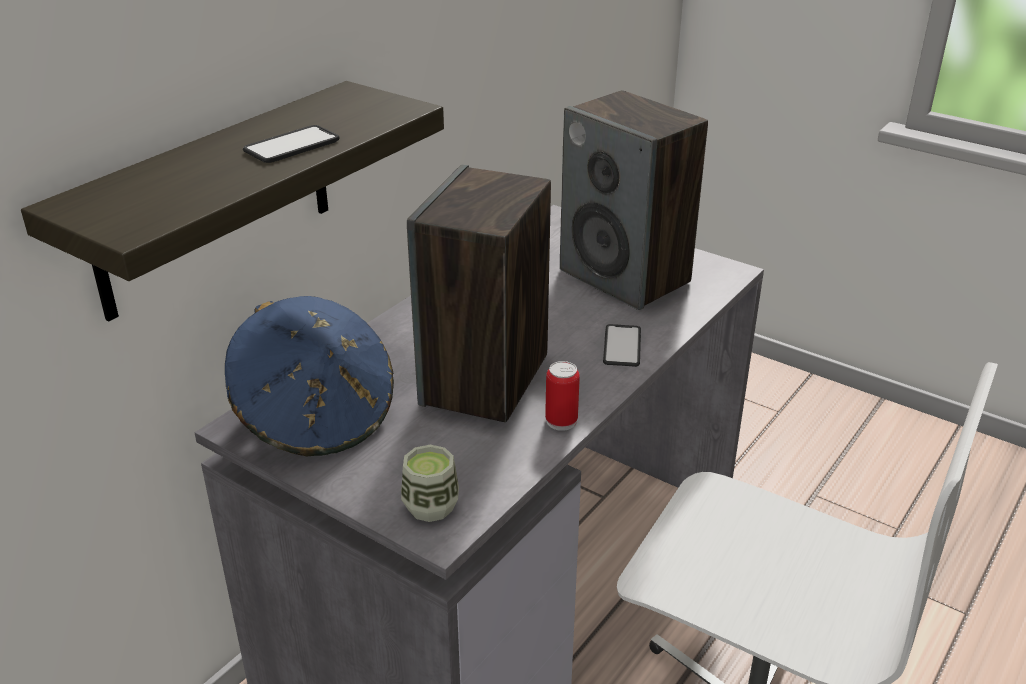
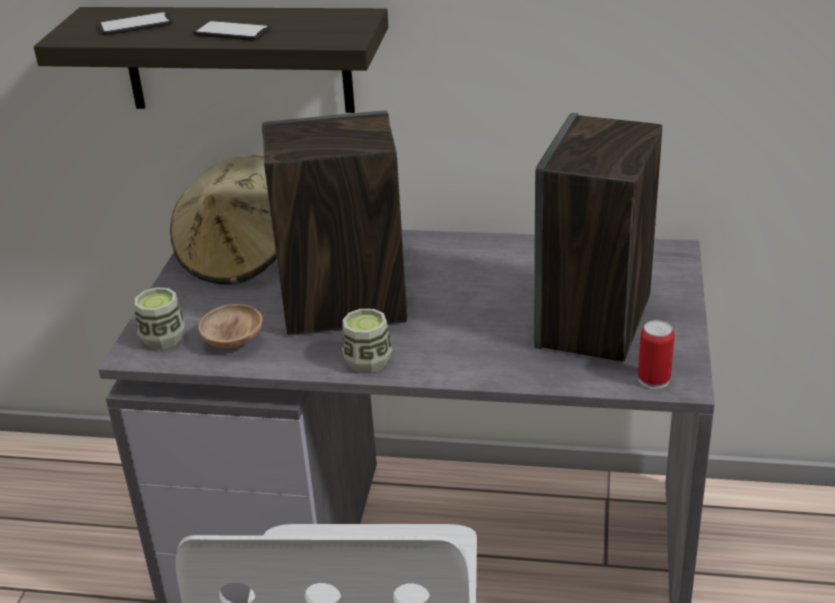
camera: 65 degrees right, 0 degrees up
blue hat [225,296,394,456] -> beige hat [170,155,277,285]
can [545,361,580,431] -> can moved to [638,320,675,389]
phone [603,324,641,367] -> phone moved to [98,11,173,35]
none -> brown bowl [198,304,263,348]
none -> cup [342,309,392,373]

